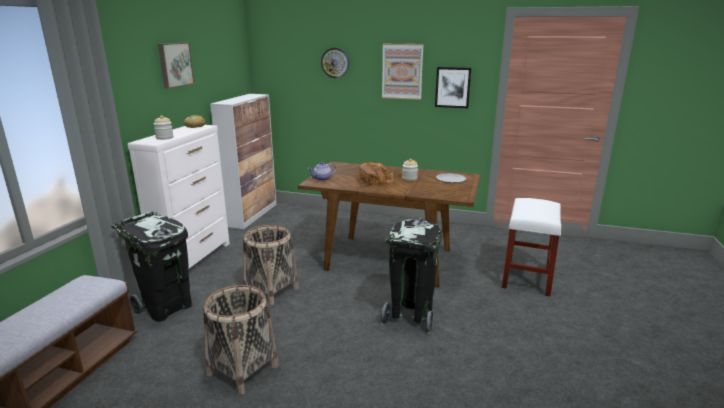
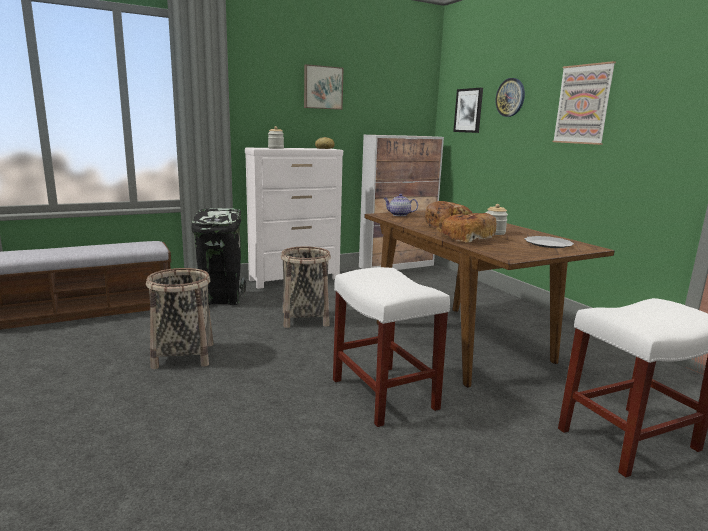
camera: 45 degrees right, 5 degrees down
black trash can [380,218,442,333] -> white stool [333,267,450,427]
picture [435,67,472,108] -> picture moved to [453,88,483,133]
none -> bread [437,213,496,243]

